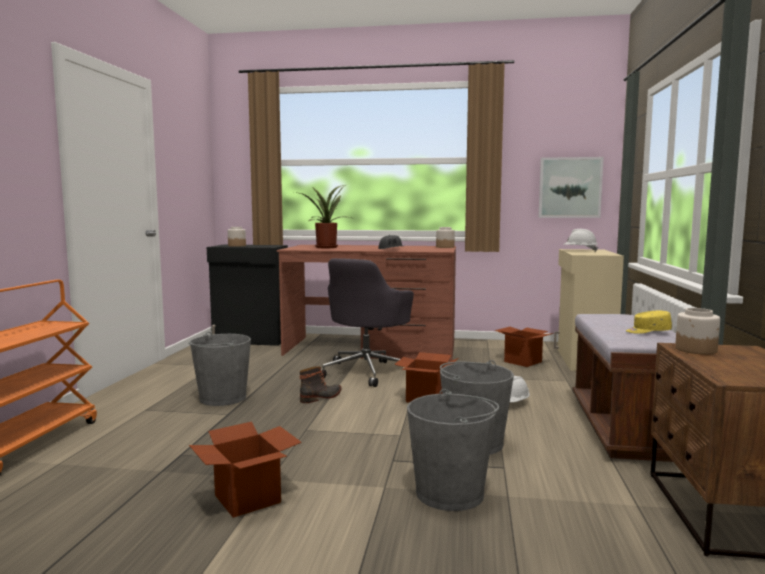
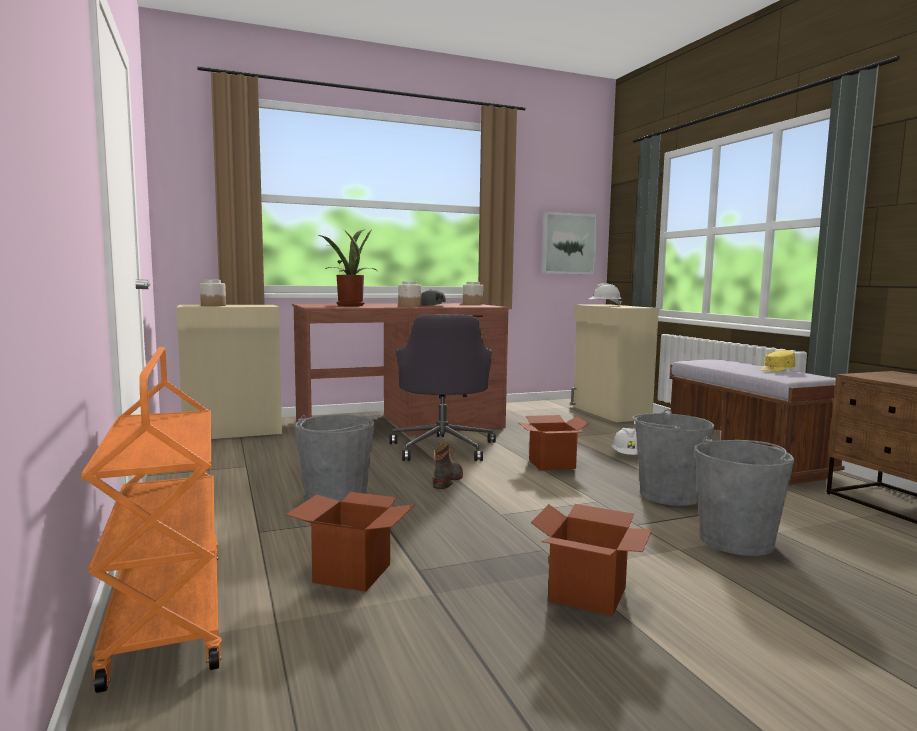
camera: 30 degrees left, 0 degrees up
black cabinet [207,245,288,346] -> beige cabinet [176,305,282,439]
cardboard box [495,327,554,367] -> cardboard box moved to [286,492,415,592]
jar [675,308,720,355] -> jar moved to [398,281,421,307]

